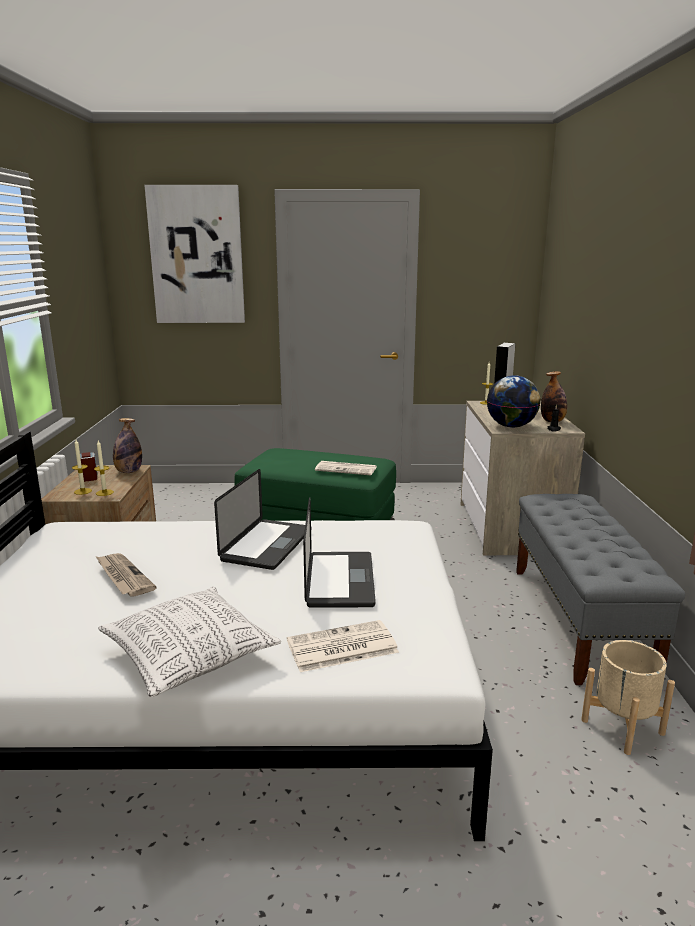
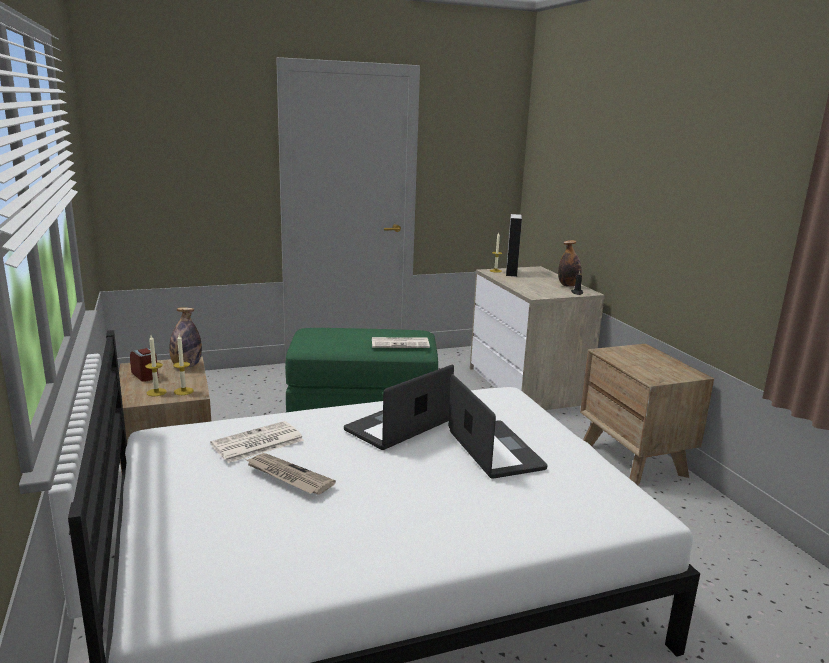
camera: 20 degrees left, 0 degrees up
pillow [98,587,281,697] -> none
picture [144,185,245,323] -> none
laptop [214,469,305,570] -> laptop turned 135 degrees counterclockwise [344,365,454,450]
newspaper [287,620,399,672] -> newspaper moved to [210,421,304,463]
globe [487,375,540,428] -> none
grey bench [516,494,685,685] -> brown nightstand [580,344,714,485]
beige planter [581,640,675,755] -> none

